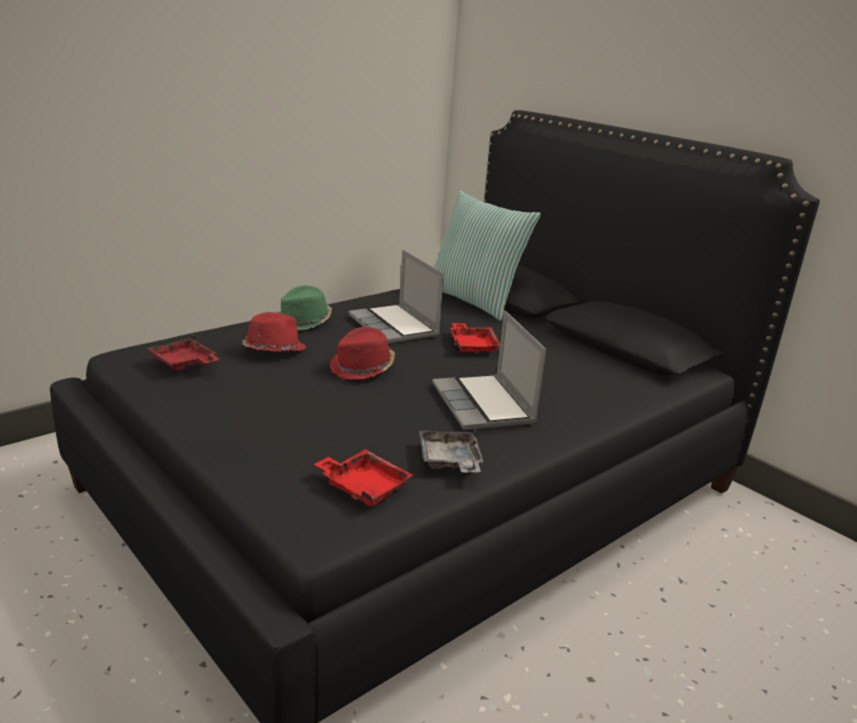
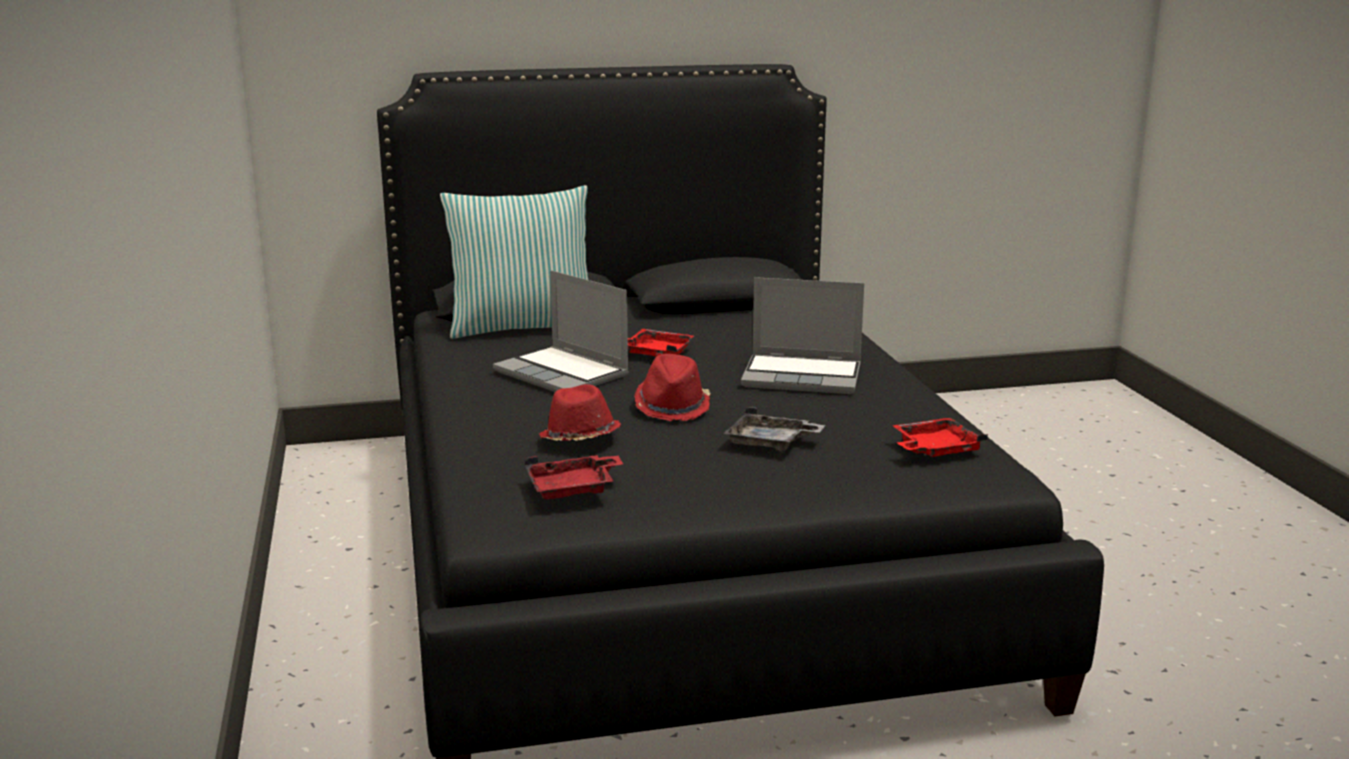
camera: 60 degrees left, 5 degrees down
green hat [278,285,332,330] -> none
laptop [348,249,444,344] -> laptop turned 45 degrees clockwise [493,270,629,392]
grey tray [419,428,484,473] -> grey tray moved to [723,407,825,451]

